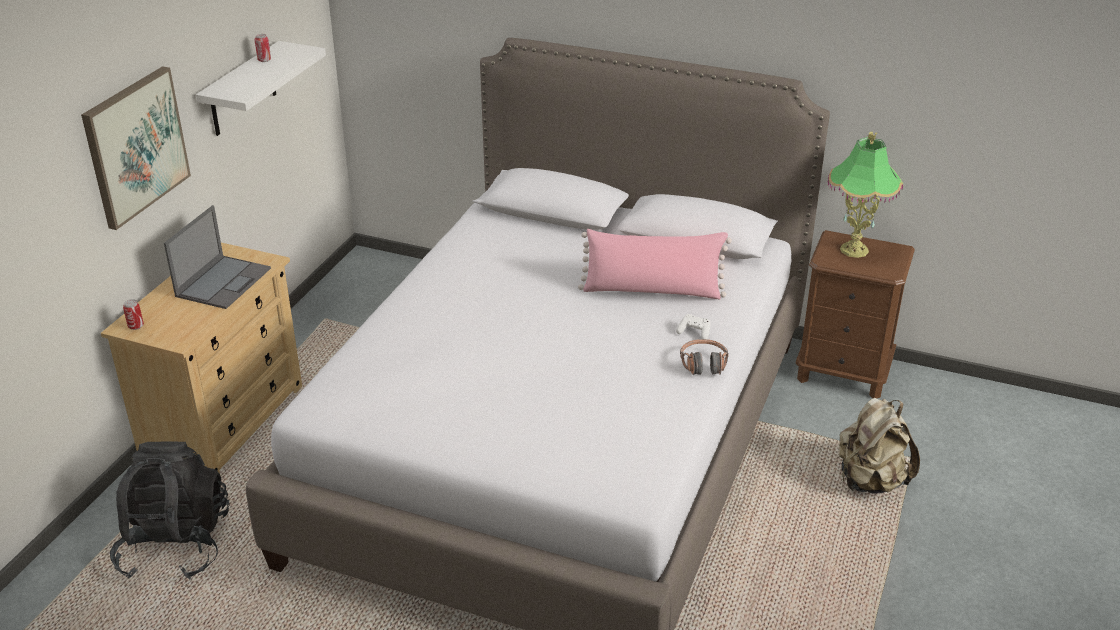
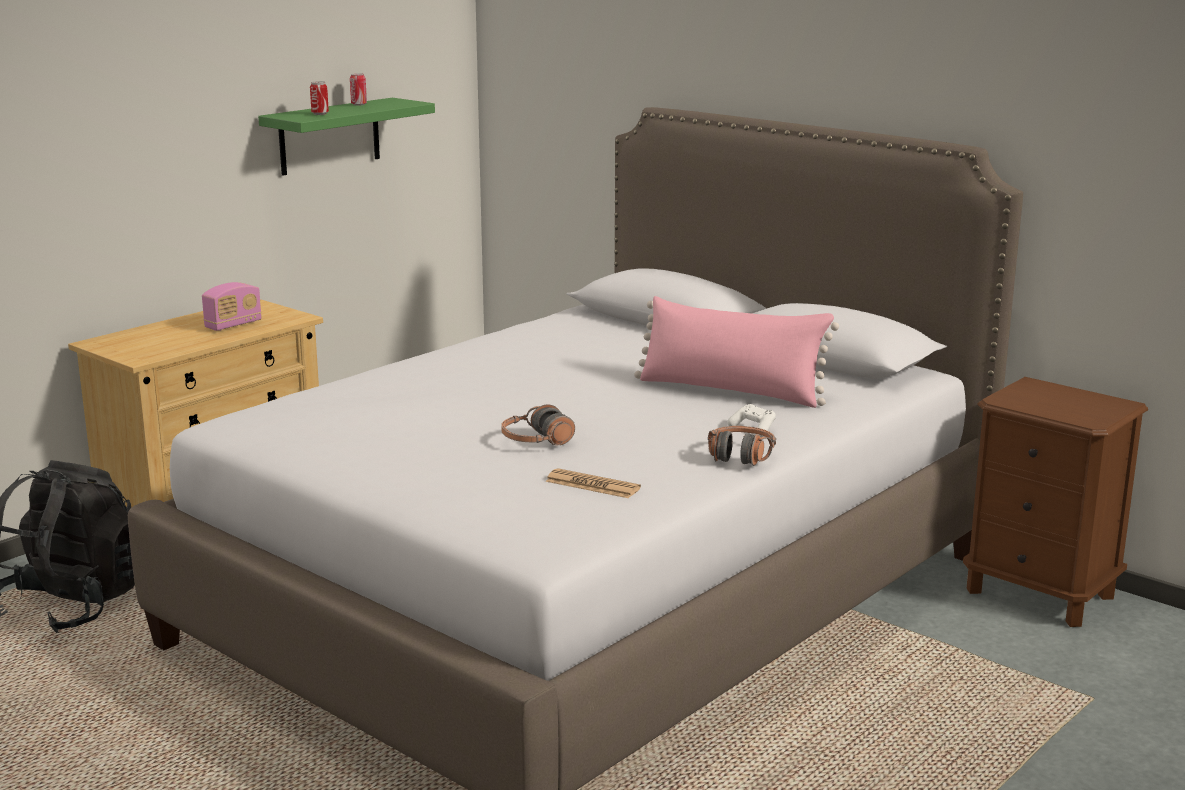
camera: 20 degrees right, 15 degrees down
picture [81,66,191,230] -> none
can [123,299,144,330] -> can moved to [310,81,329,115]
laptop [164,205,271,309] -> radio [202,282,262,331]
white shelf [196,41,326,136] -> green shelf [258,98,435,176]
table lamp [827,132,903,258] -> none
beige backpack [839,398,920,494] -> none
none -> headphones [501,404,575,446]
none -> newspaper [545,468,641,498]

